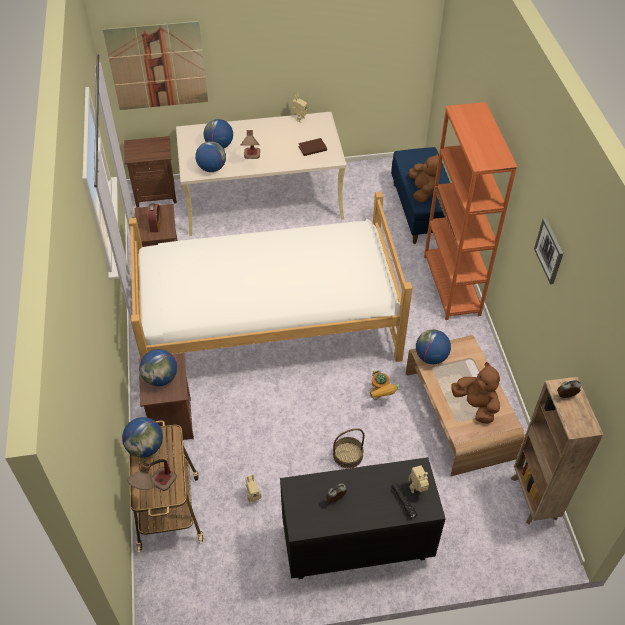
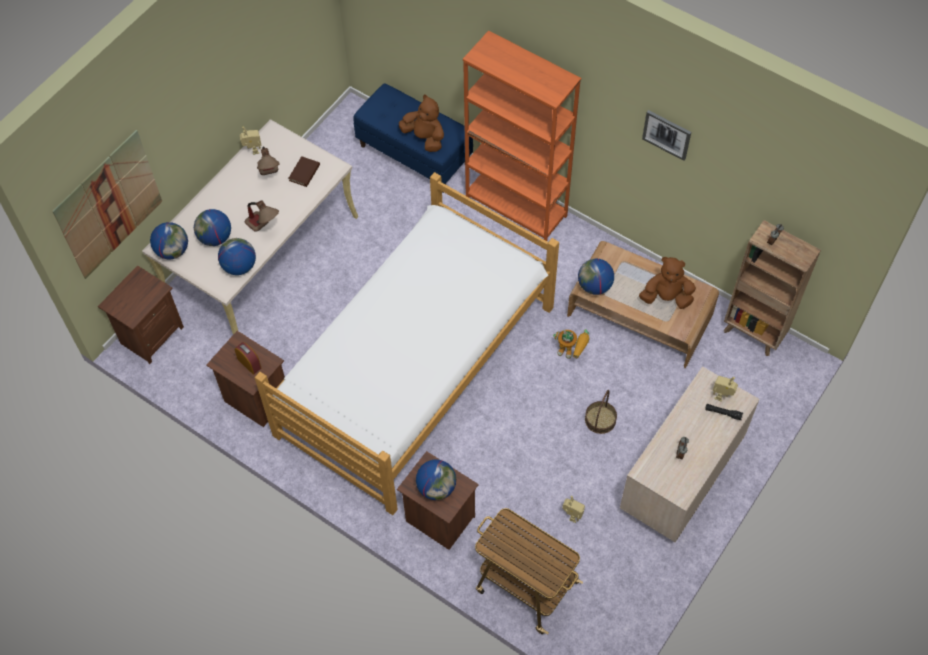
camera: 45 degrees left, 10 degrees up
globe [122,417,163,458] -> globe moved to [150,222,188,259]
table lamp [128,459,177,491] -> table lamp moved to [257,146,280,175]
black dresser [280,457,446,579] -> beige dresser [620,366,760,542]

